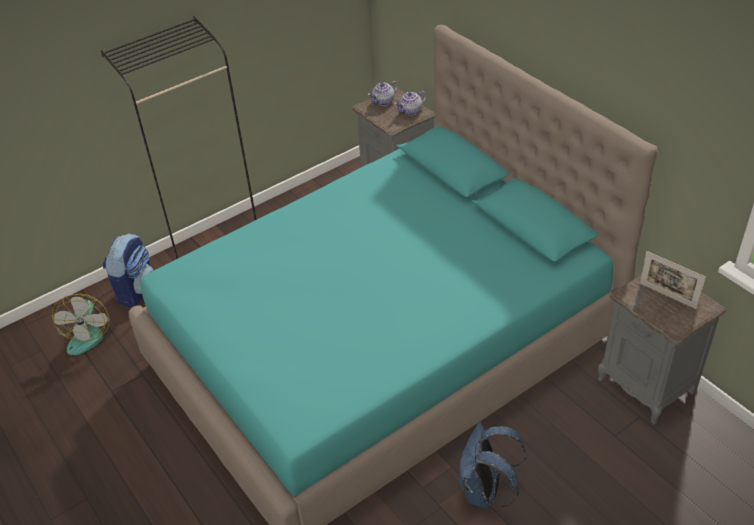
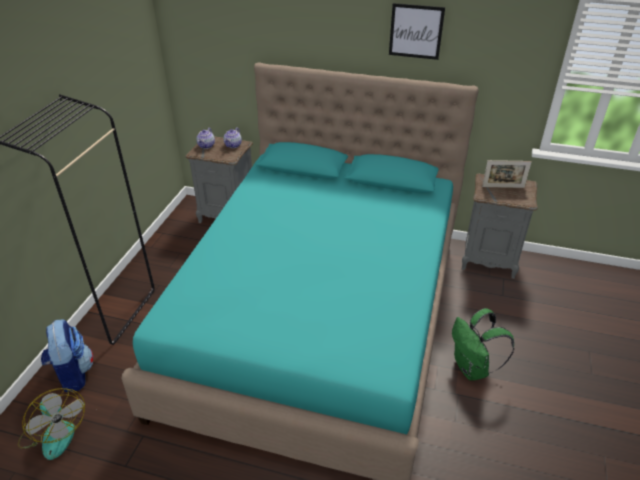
camera: 40 degrees left, 5 degrees down
blue backpack [459,422,527,508] -> green backpack [452,308,514,380]
none -> picture [389,3,445,60]

